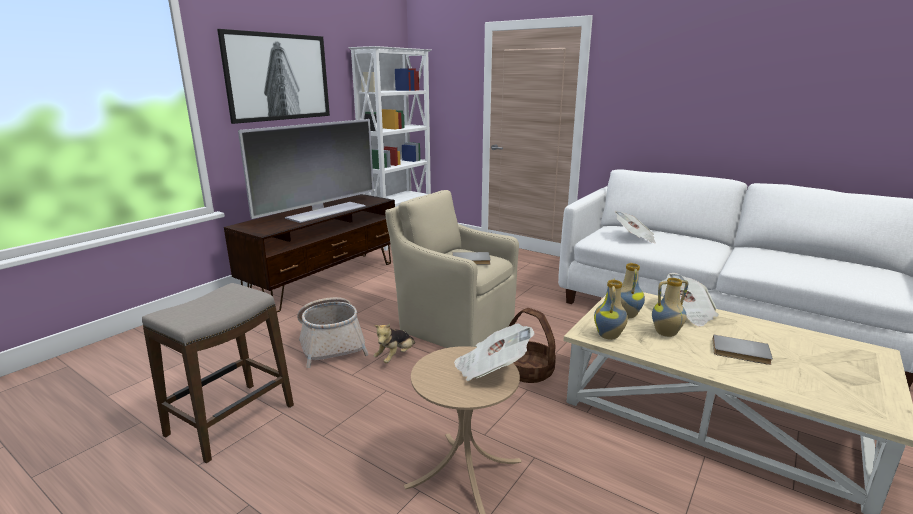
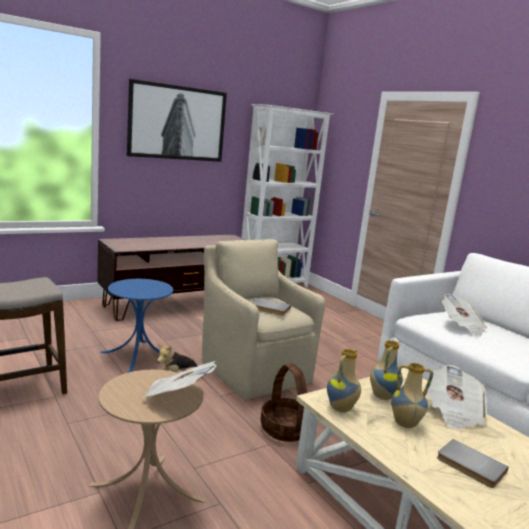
camera: 20 degrees right, 5 degrees down
television [238,119,374,223] -> none
basket [297,297,369,368] -> blue side table [100,279,173,373]

